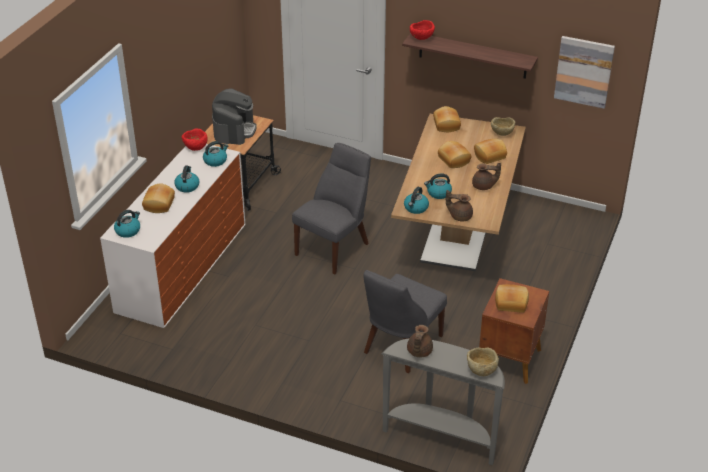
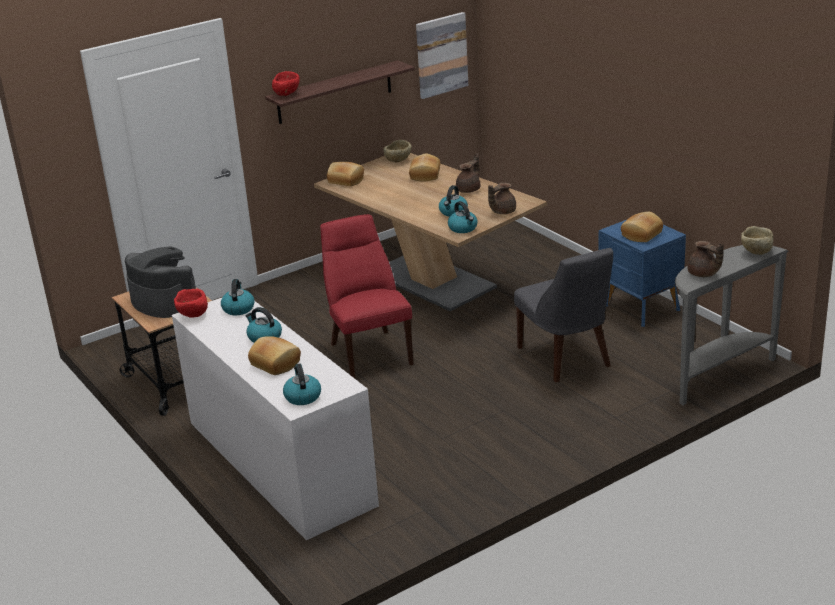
camera: 55 degrees left, 10 degrees down
grey chair [292,143,371,274] -> red chair [320,214,413,378]
bread [438,141,471,168] -> none
brown nightstand [479,278,549,384] -> blue nightstand [598,220,686,327]

